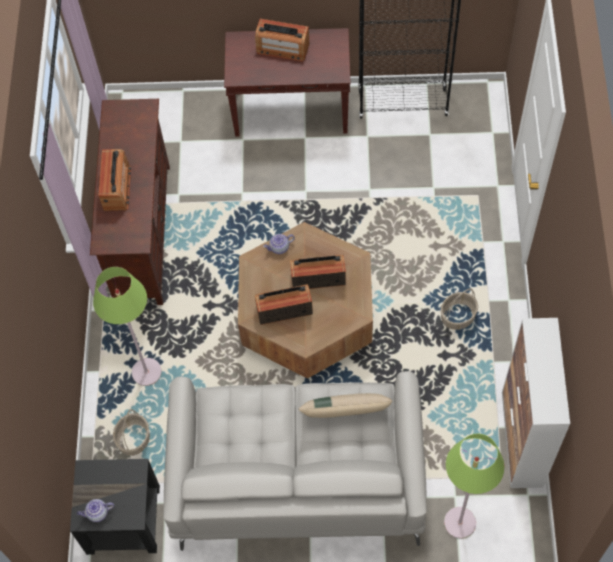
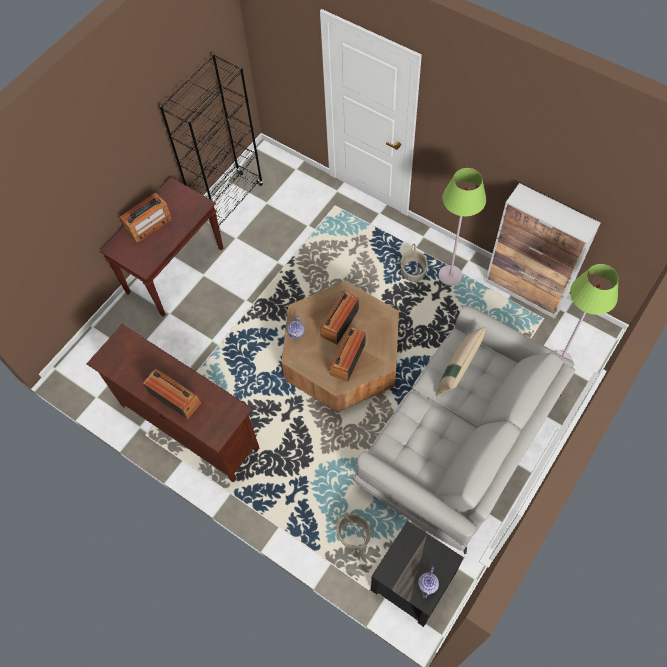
camera: 55 degrees left, 0 degrees up
green floor lamp [93,267,162,386] -> green floor lamp moved to [439,168,486,286]

